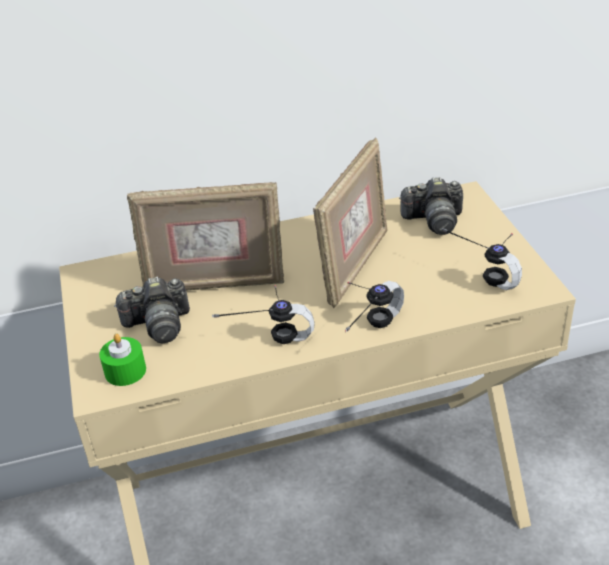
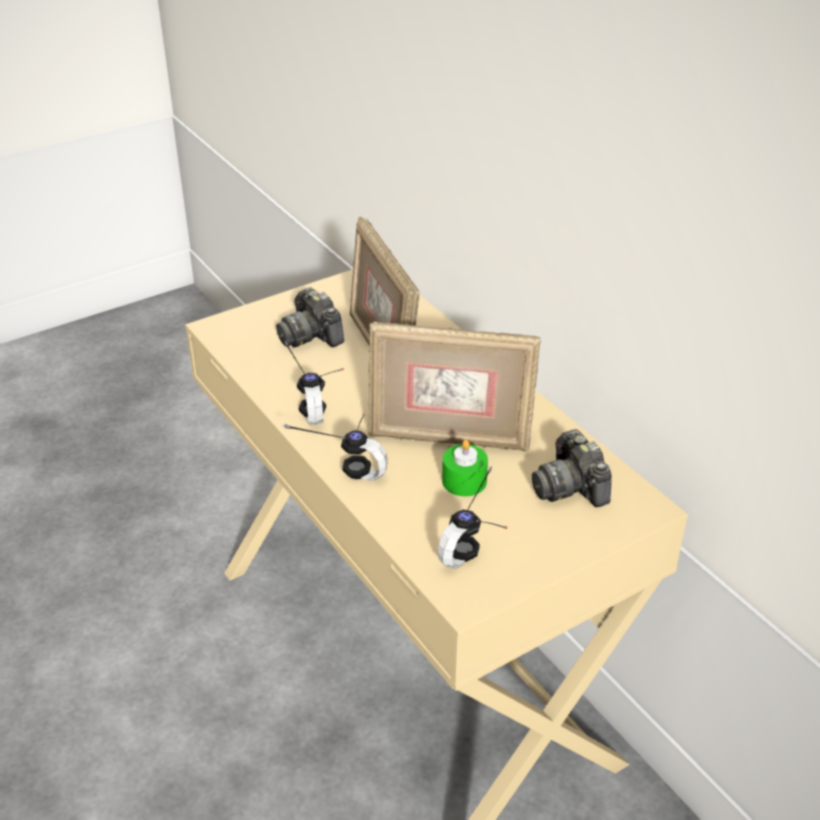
camera: 70 degrees right, 0 degrees up
green candle [99,334,146,386] -> green candle moved to [442,439,488,496]

